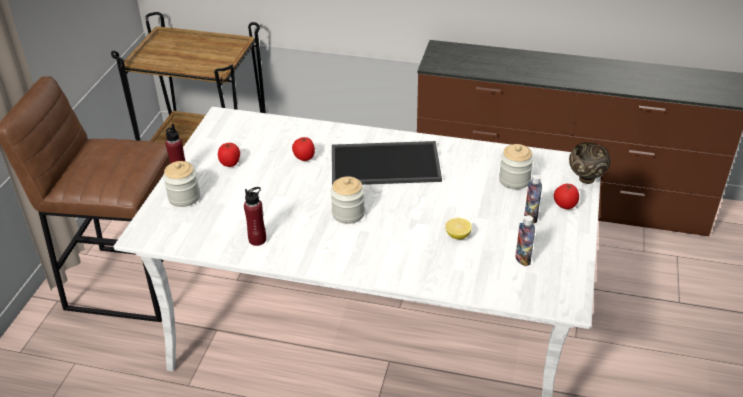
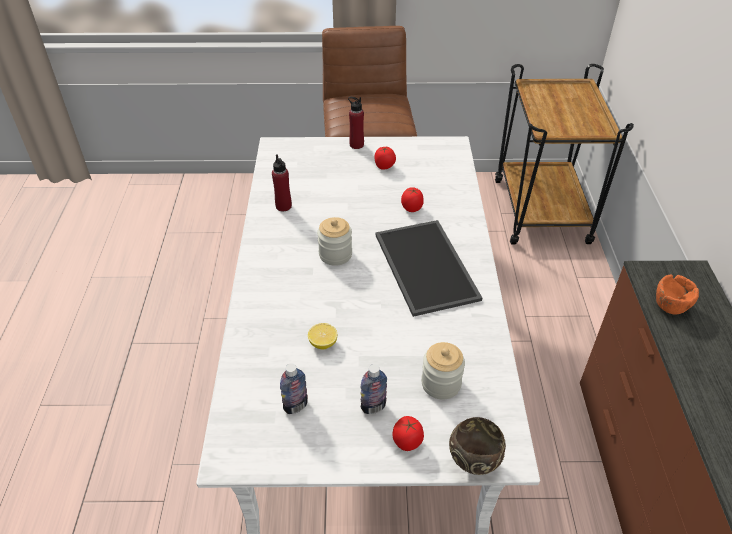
camera: 75 degrees right, 5 degrees up
jar [163,161,200,207] -> none
none -> orange bowl [656,274,699,315]

